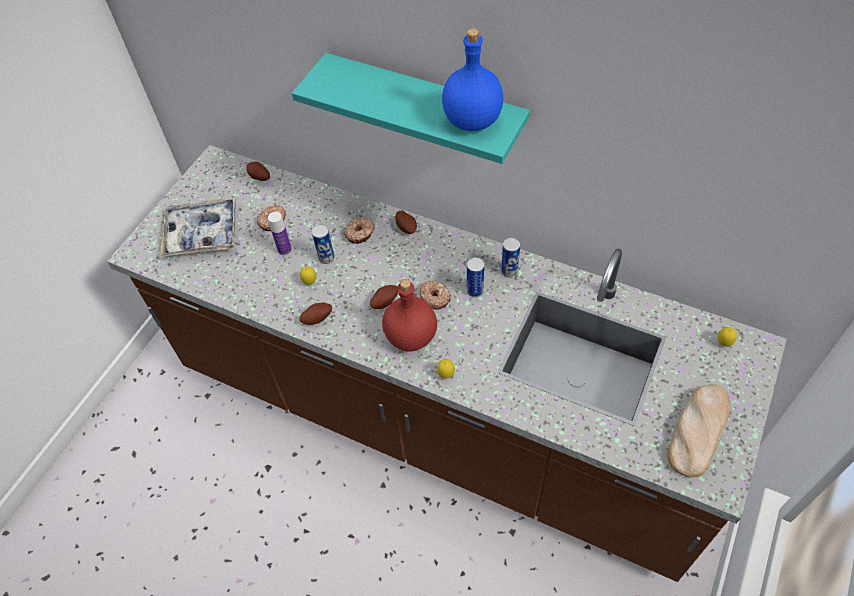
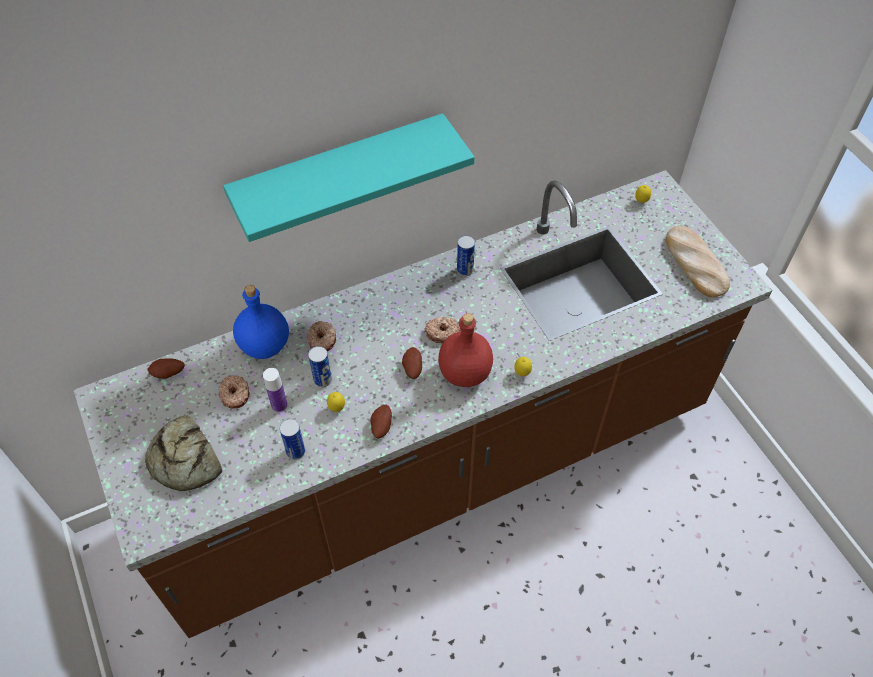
camera: 55 degrees left, 0 degrees up
tray [160,198,236,257] -> bread [145,416,222,491]
potato [395,211,417,234] -> none
blue bottle [442,28,503,131] -> blue bottle moved to [233,285,289,359]
can [467,257,485,297] -> can moved to [279,419,305,460]

